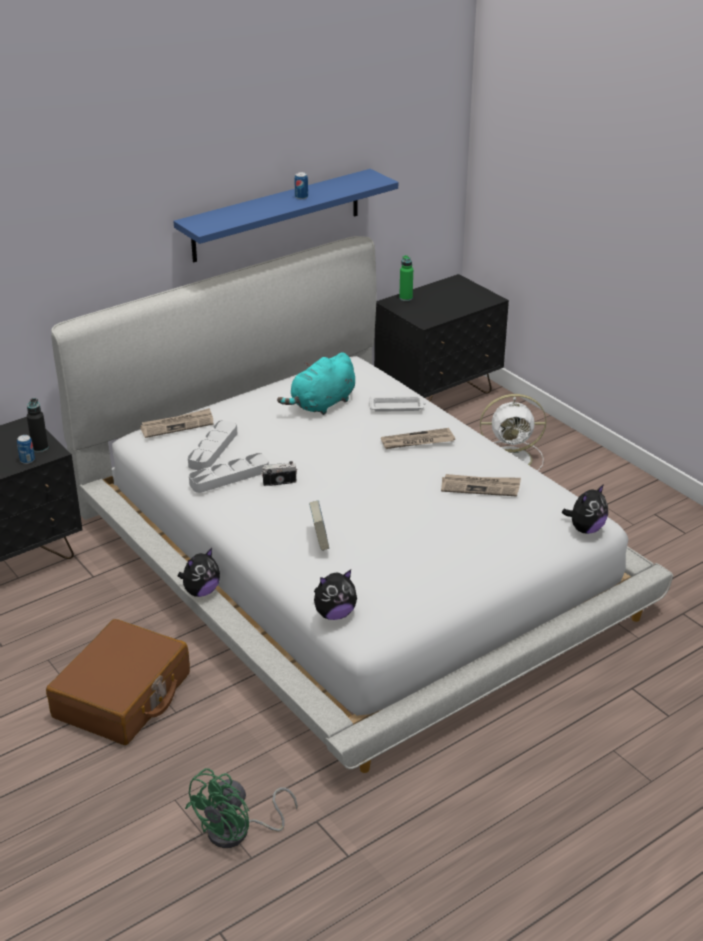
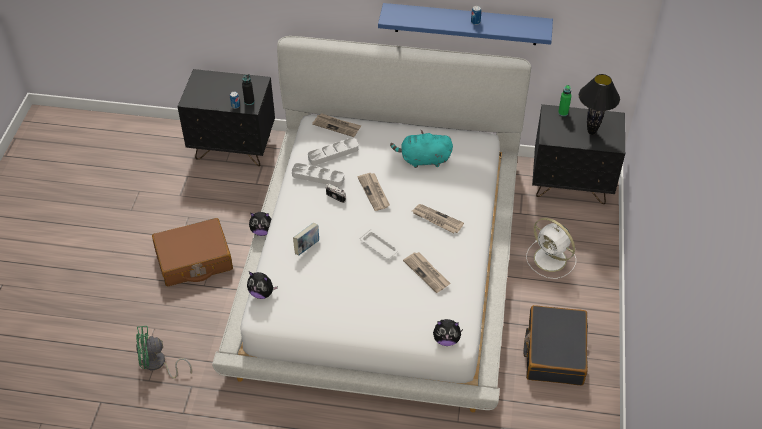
camera: 45 degrees right, 15 degrees up
white tray [369,396,426,412] -> white tray moved to [359,229,399,259]
none -> newspaper [357,173,390,211]
none -> black suitcase [523,305,588,385]
none -> black table lamp [579,74,620,135]

